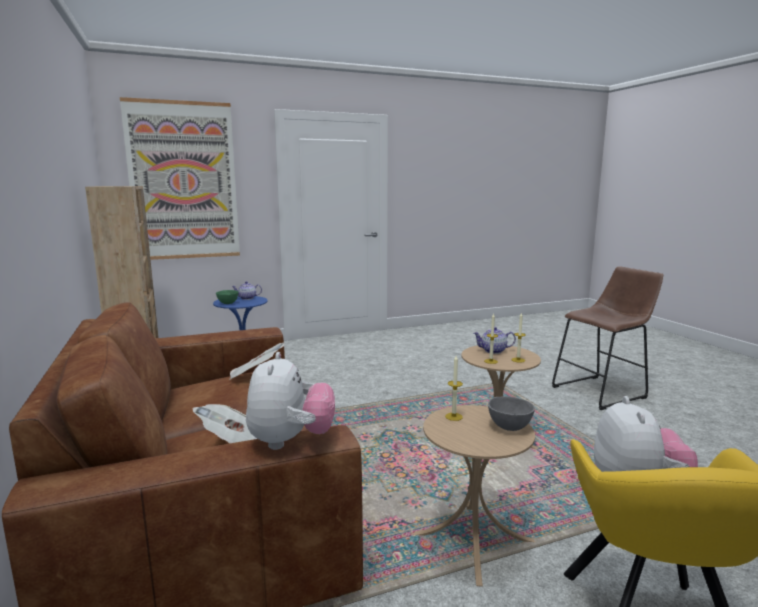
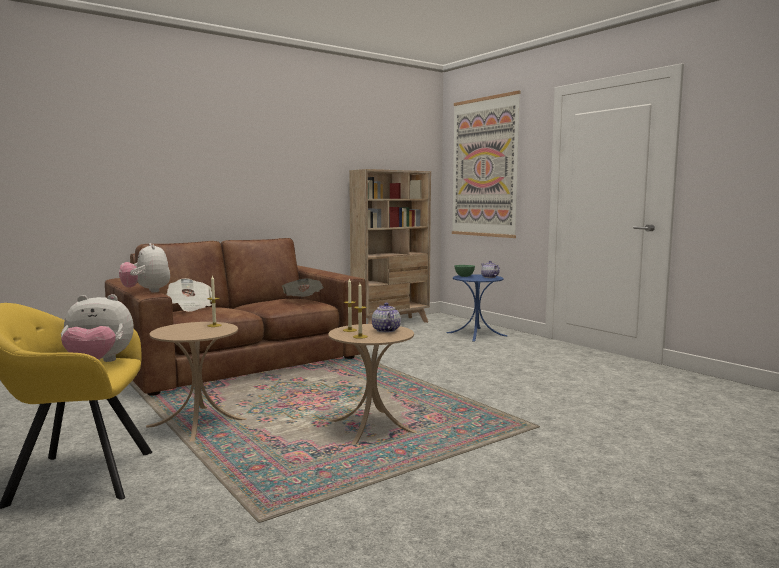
camera: 75 degrees right, 5 degrees down
plush toy [246,352,335,450] -> plush toy turned 75 degrees clockwise [119,243,170,292]
grey bowl [488,396,535,431] -> none
brown stool [552,266,663,410] -> none

